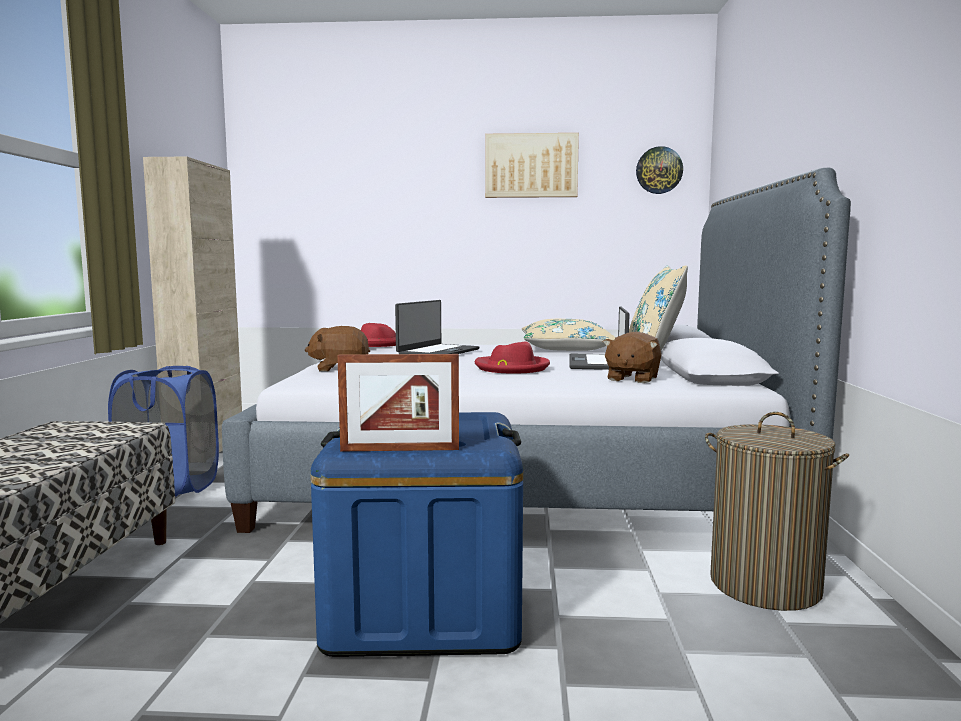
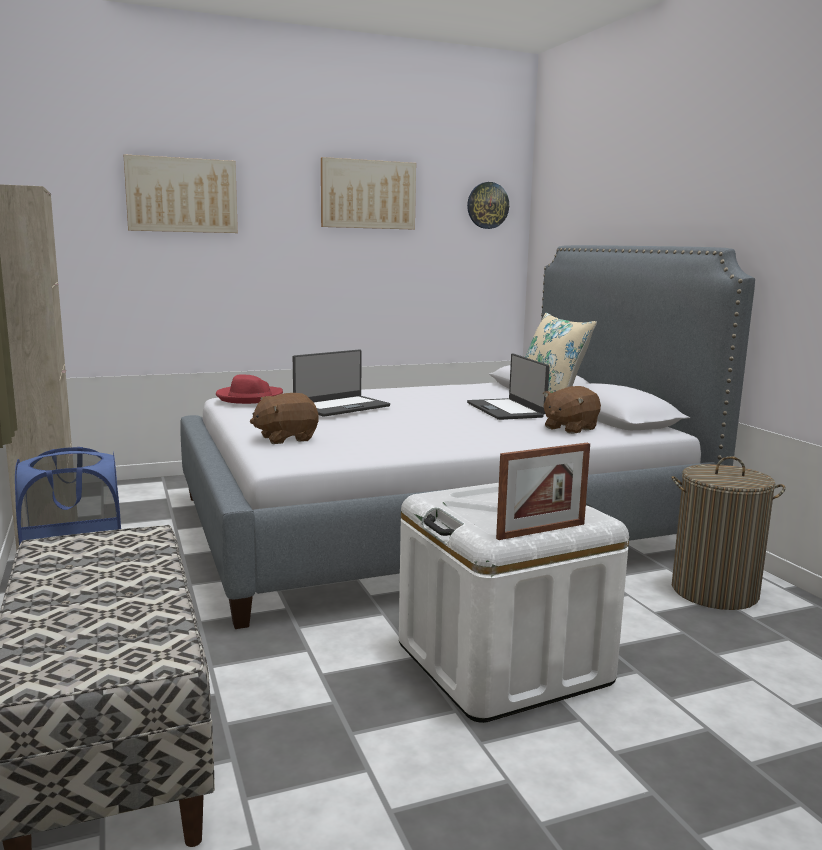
camera: 25 degrees left, 5 degrees up
blue storage box [311,412,523,657] -> white storage box [399,483,629,723]
laptop [395,300,479,354] -> laptop turned 45 degrees clockwise [293,349,390,417]
red hat [475,342,550,374] -> none
beige pillow [522,319,616,351] -> none
brown plush toy [603,331,662,383] -> brown plush toy turned 45 degrees clockwise [543,386,601,434]
none -> picture [124,154,238,233]

